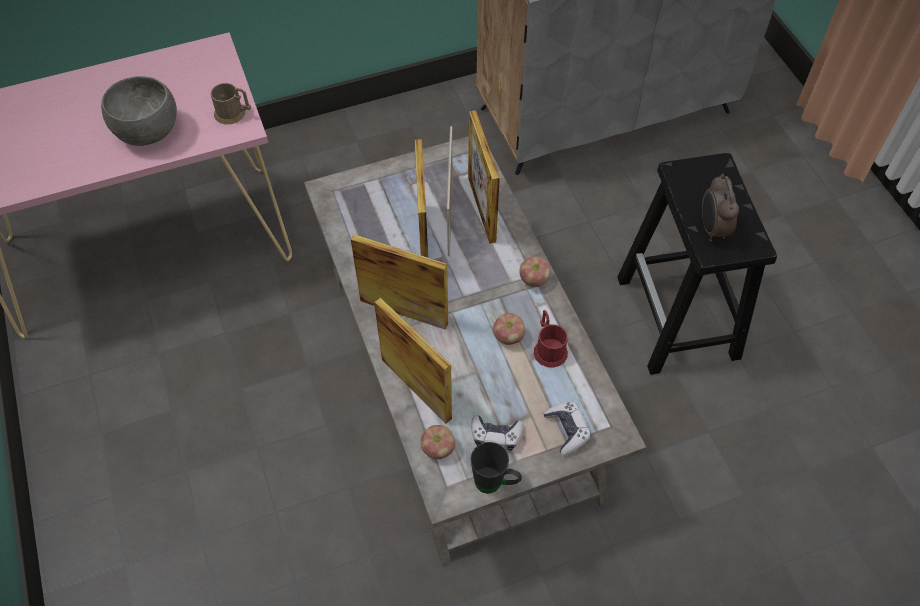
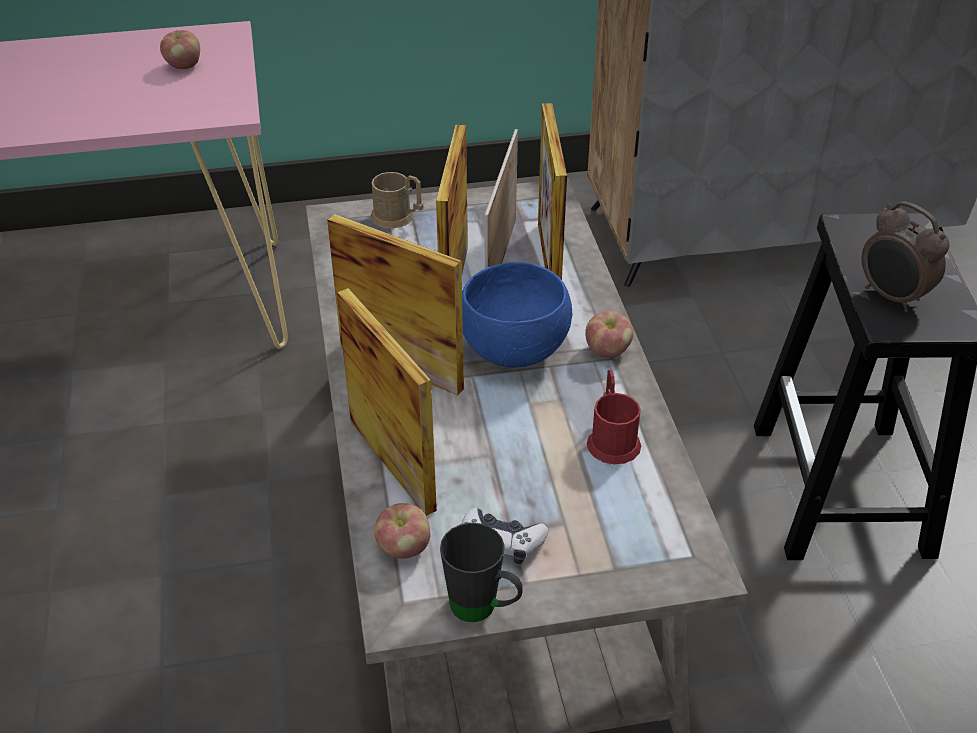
camera: 10 degrees right, 15 degrees down
grey bowl [101,76,177,146] -> none
brown mug [211,83,251,125] -> brown mug moved to [370,172,423,228]
apple [493,313,525,345] -> apple moved to [160,30,200,69]
game controller [543,402,591,456] -> none
alarm clock [702,174,739,242] -> alarm clock turned 45 degrees counterclockwise [862,201,949,312]
none -> blue bowl [462,262,573,368]

